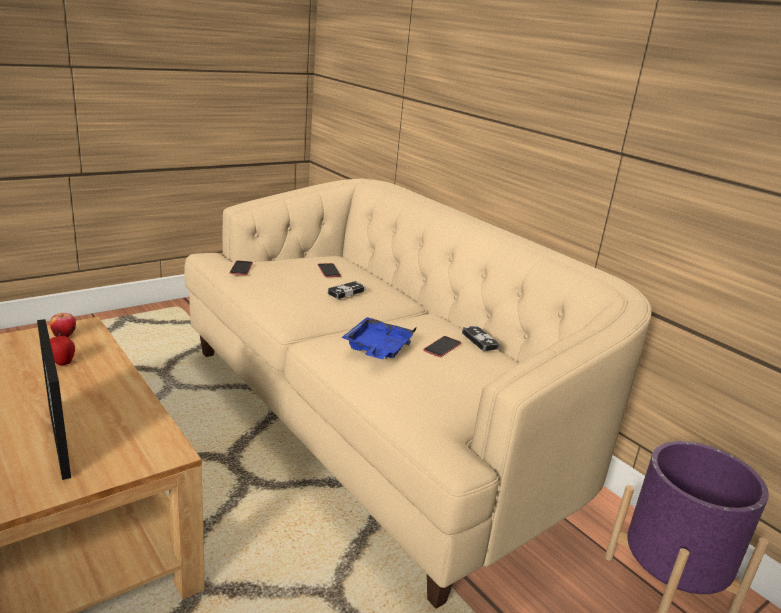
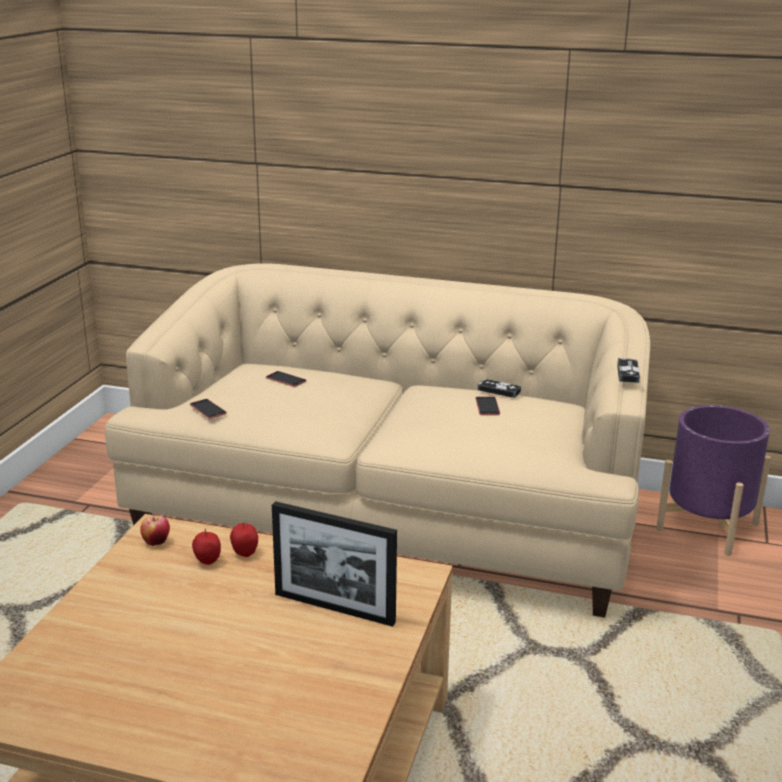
camera: 35 degrees left, 0 degrees up
game controller [328,281,366,299] -> game controller moved to [617,358,640,383]
blue tray [341,317,417,359] -> none
none -> apple [230,521,258,557]

